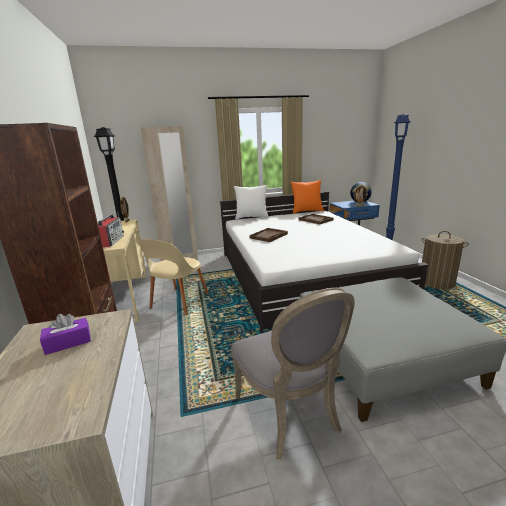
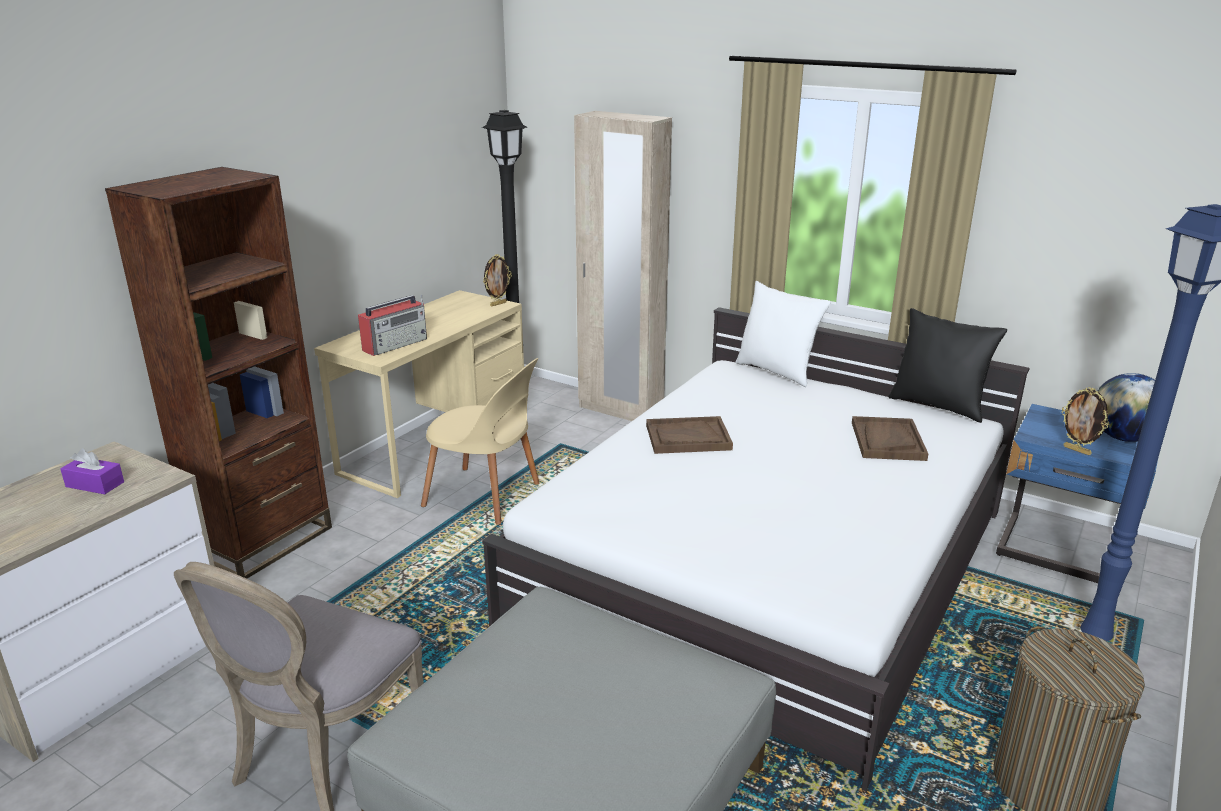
camera: 45 degrees right, 5 degrees up
beige chair [138,239,209,315] -> beige chair turned 135 degrees counterclockwise [421,358,539,525]
orange pillow [290,180,324,214] -> black pillow [888,308,1007,423]

